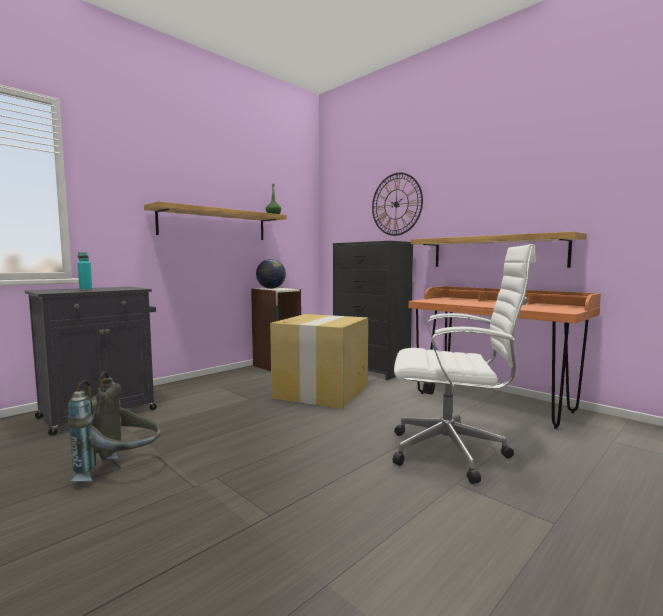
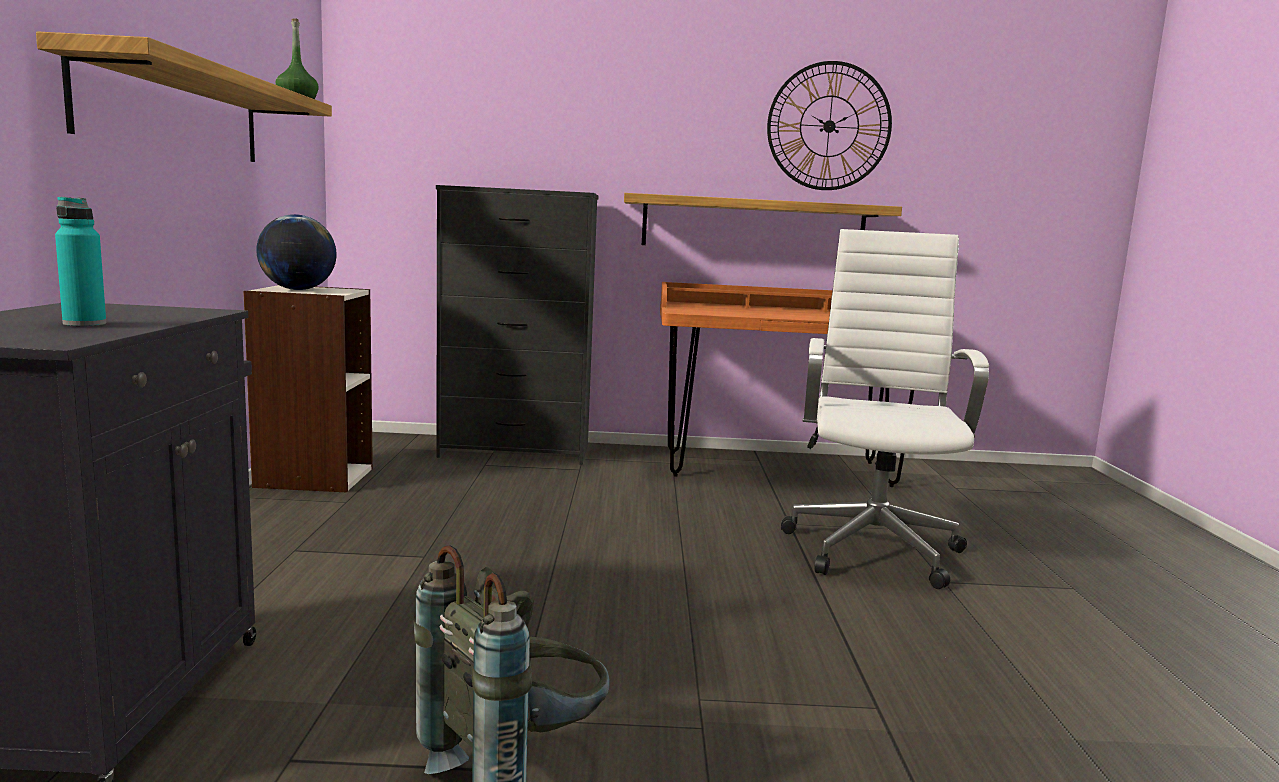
camera: 45 degrees left, 5 degrees up
cardboard box [270,314,368,409] -> none
wall clock [372,173,423,236] -> wall clock moved to [767,61,892,190]
white office chair [393,244,536,484] -> white office chair turned 45 degrees counterclockwise [781,229,989,589]

